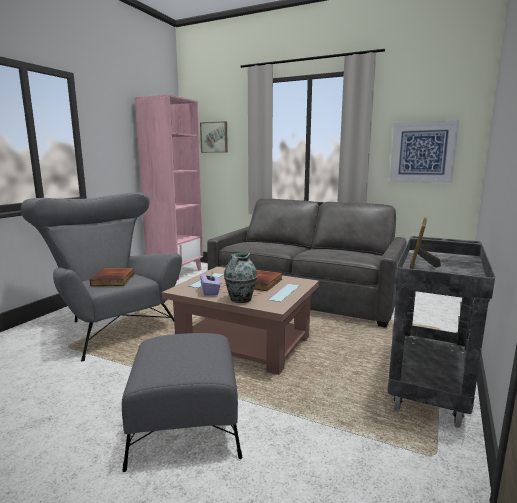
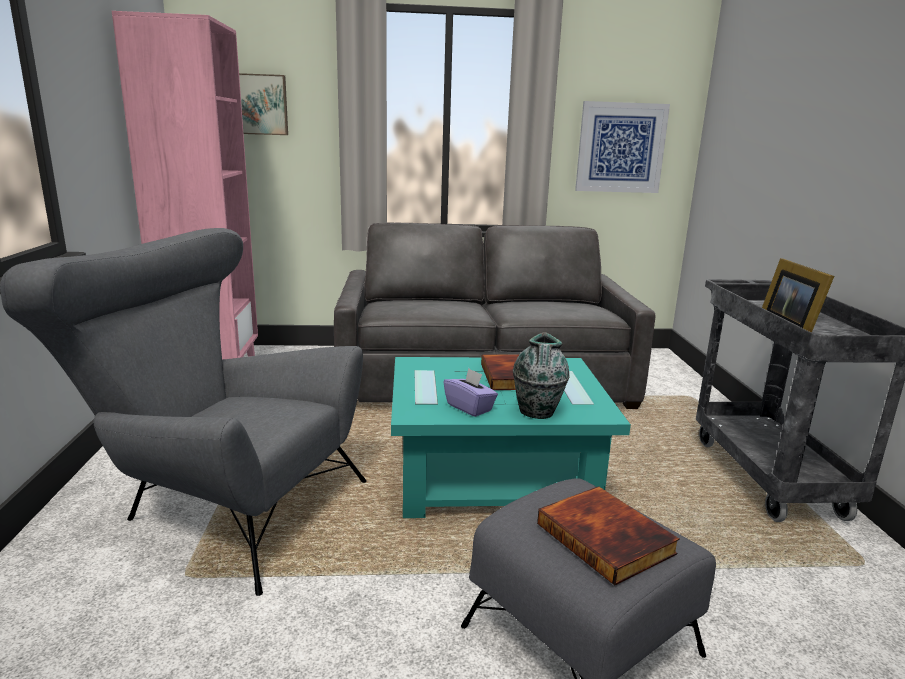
camera: 30 degrees left, 5 degrees up
book [90,268,135,286] -> book moved to [537,486,680,585]
brown coffee table [162,267,319,375] -> turquoise coffee table [391,357,631,518]

